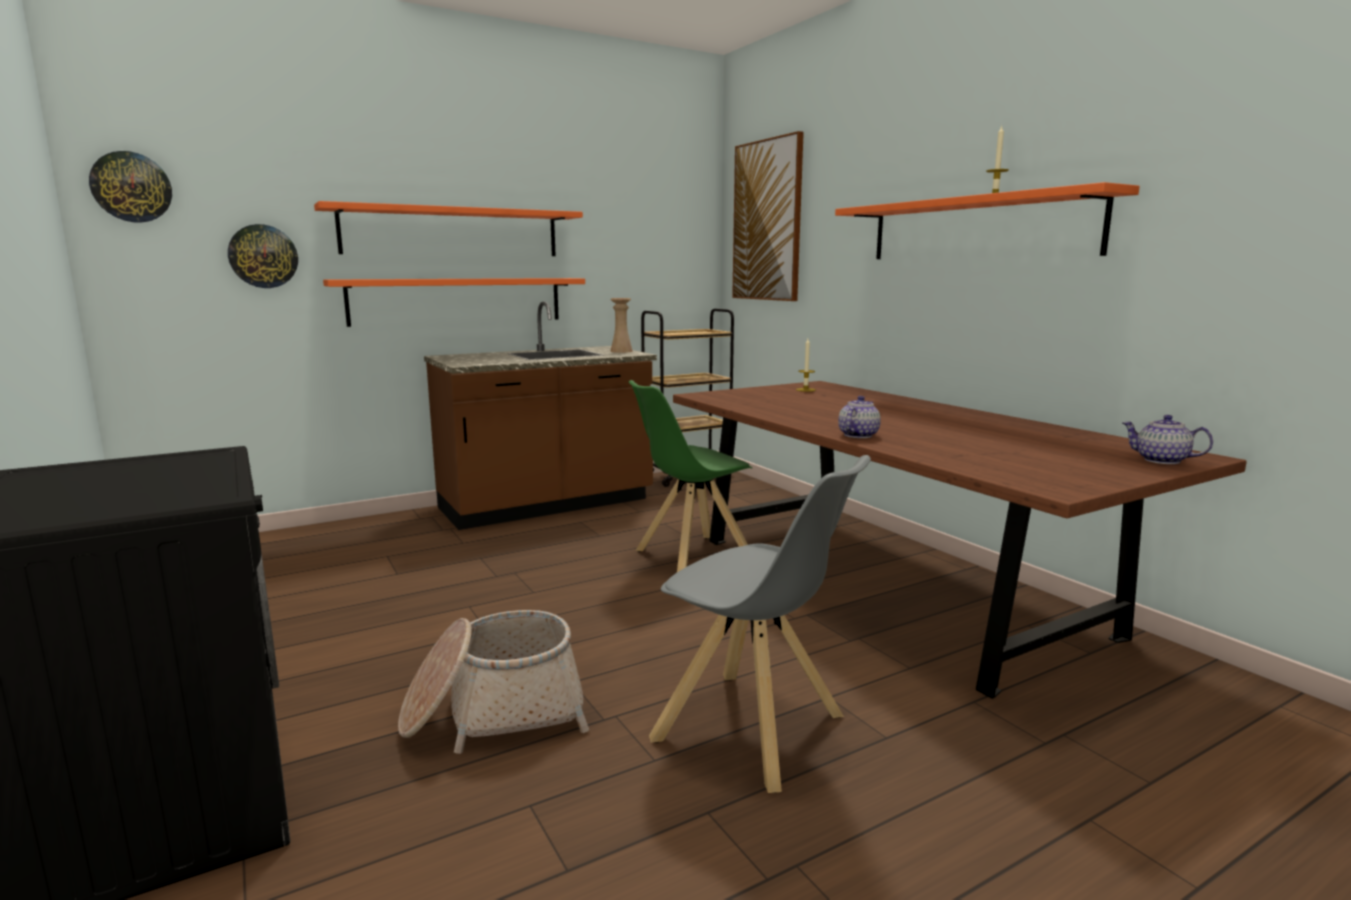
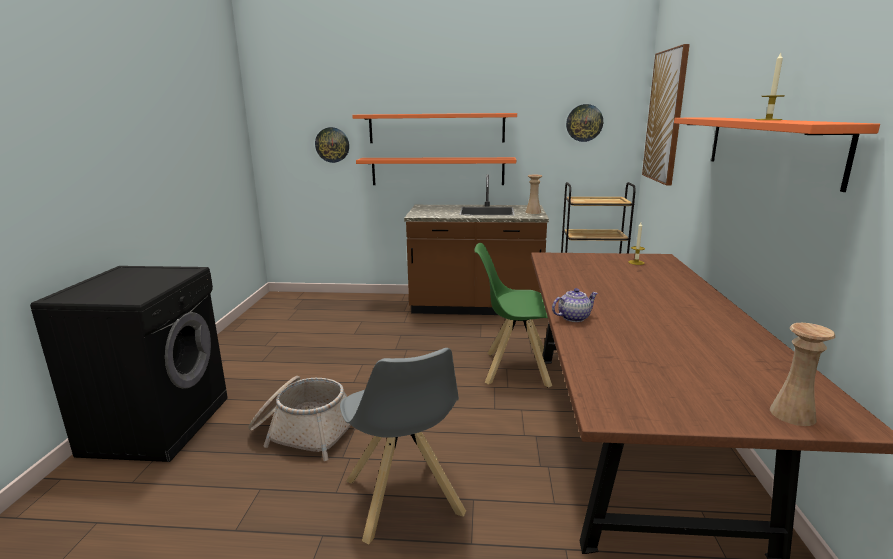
camera: 35 degrees right, 5 degrees up
wall clock [89,151,172,223] -> wall clock moved to [566,104,603,142]
teapot [1122,415,1213,464] -> beige vase [770,323,835,426]

